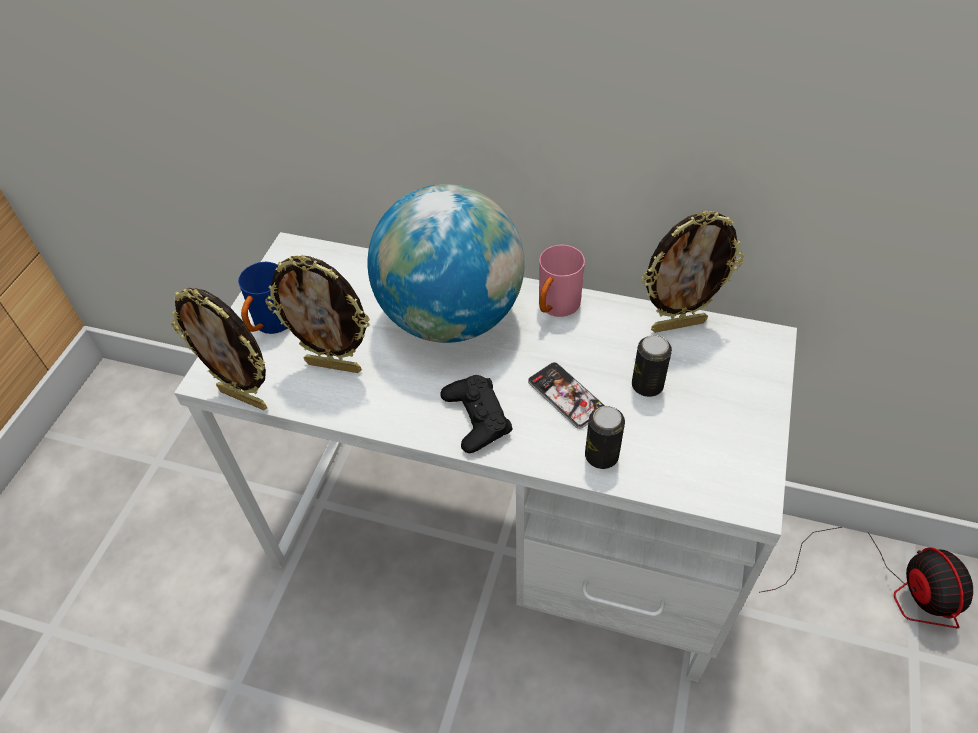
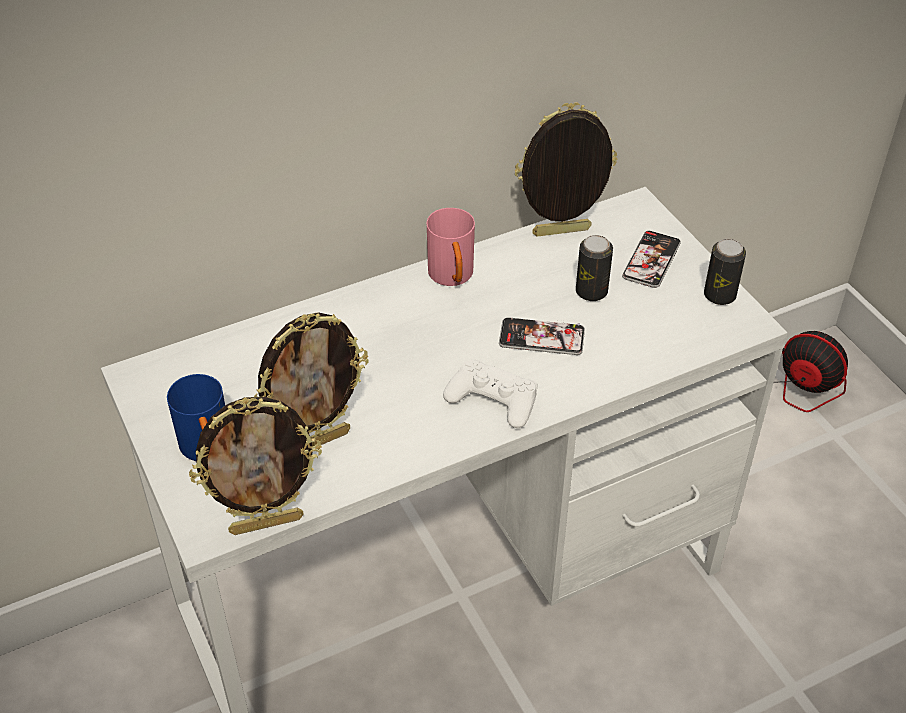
camera: 45 degrees left, 5 degrees down
globe [367,184,525,343] -> none
black game controller [440,375,512,453] -> white game controller [443,359,538,428]
can [585,406,625,469] -> can moved to [704,239,746,305]
picture frame [642,210,744,333] -> picture frame turned 135 degrees counterclockwise [515,102,618,237]
none -> phone [622,231,681,288]

